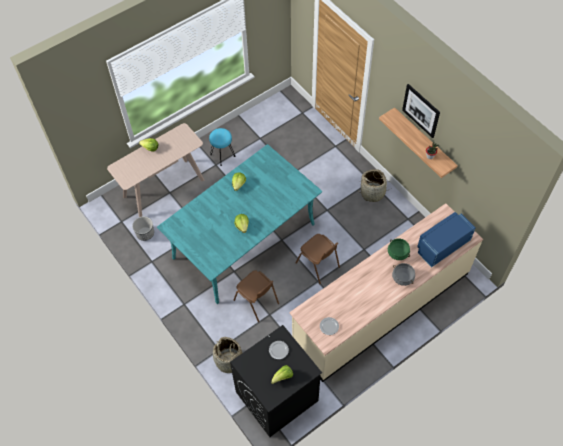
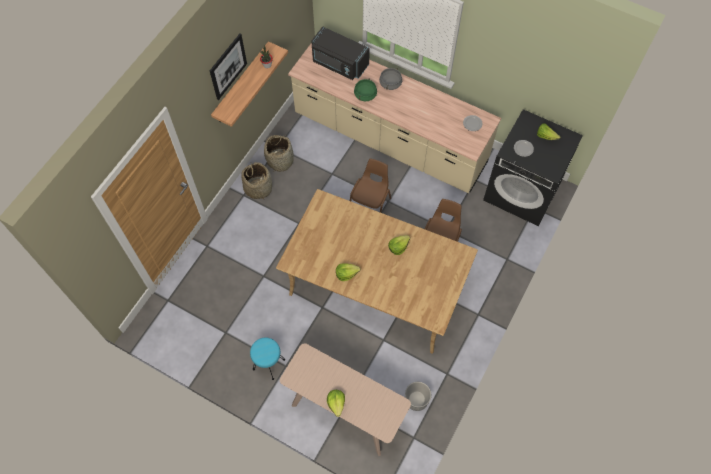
camera: 115 degrees left, 5 degrees up
turquoise dining table [157,144,322,304] -> beige dining table [276,189,478,354]
basket [213,337,242,373] -> basket moved to [264,135,294,172]
blue microwave [417,212,476,267] -> black microwave [311,26,370,80]

